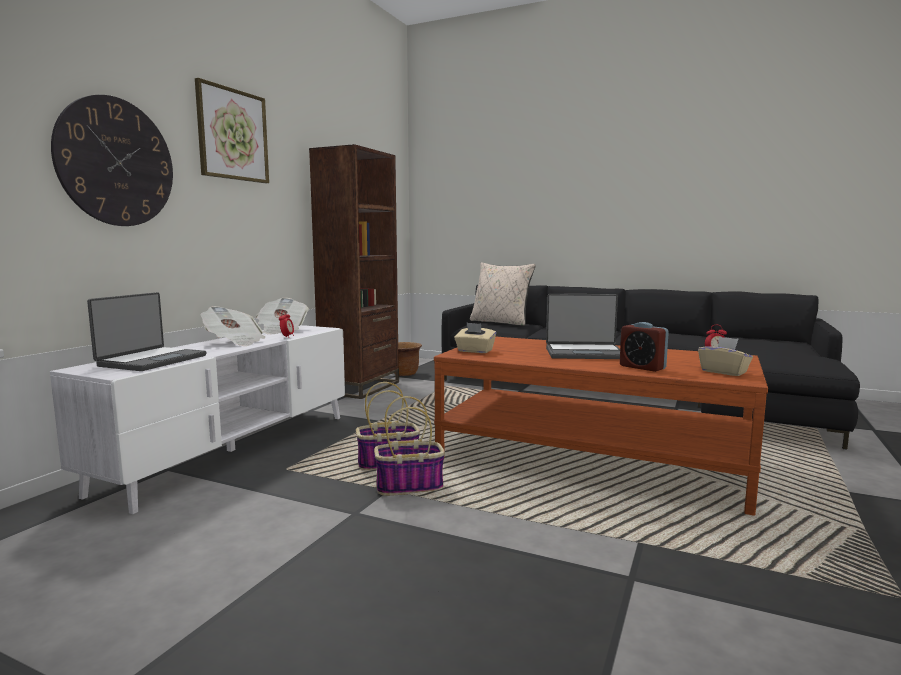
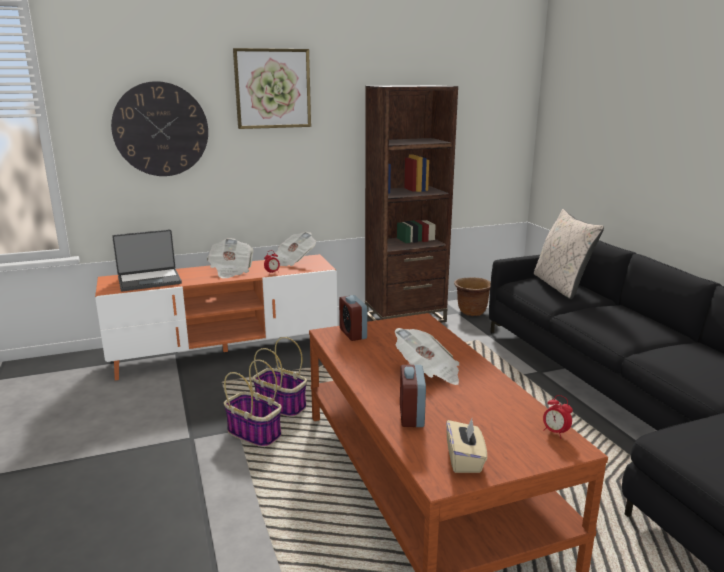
camera: 45 degrees right, 10 degrees up
white tv stand [50,325,345,514] -> orange tv stand [95,254,338,380]
beige tissue box [454,322,496,353] -> alarm clock [339,295,367,341]
laptop [546,294,620,359] -> newspaper [395,328,459,385]

